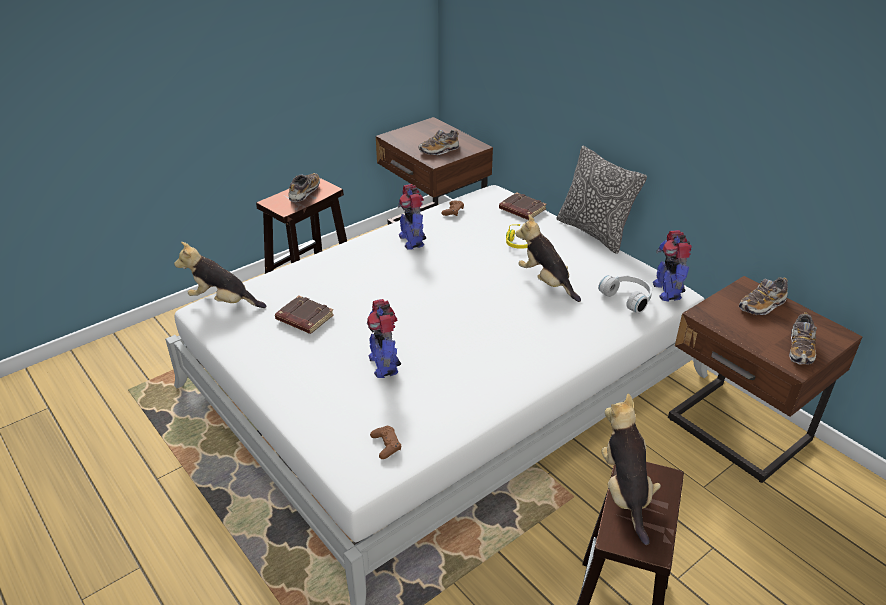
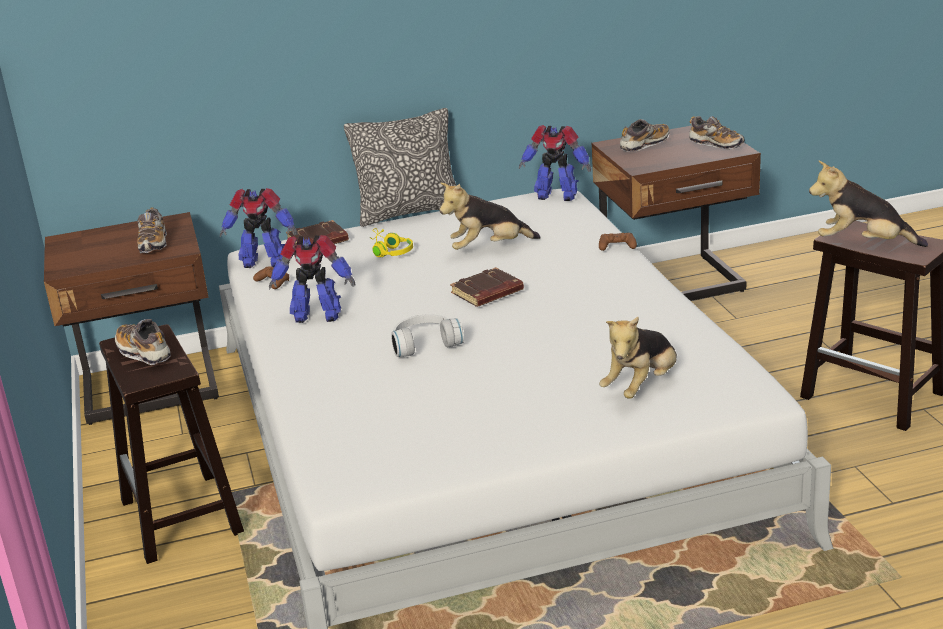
camera: 65 degrees left, 10 degrees down
plush toy [174,242,266,308] -> plush toy moved to [599,317,677,399]
brown book [275,296,334,334] -> brown book moved to [450,267,524,307]
toy robot [367,299,401,378] -> toy robot moved to [220,188,297,268]
brown game controller [370,426,401,459] -> brown game controller moved to [599,233,637,251]
white headphones [598,275,652,313] -> white headphones moved to [391,314,464,357]
shoe [739,277,788,315] -> shoe turned 120 degrees counterclockwise [620,119,669,152]

